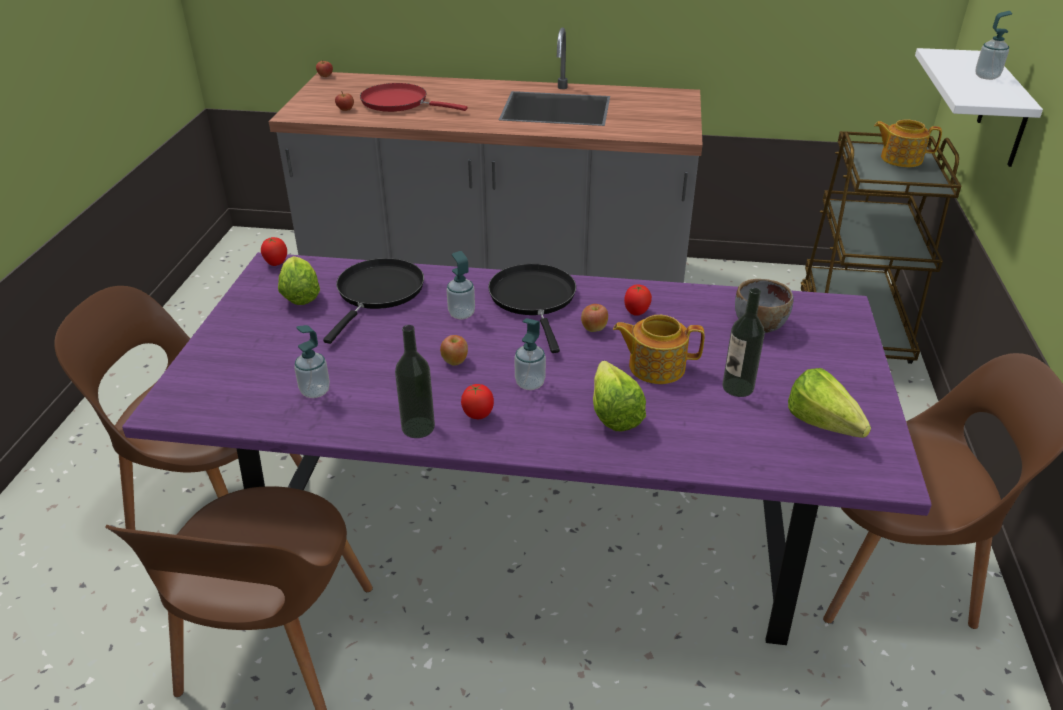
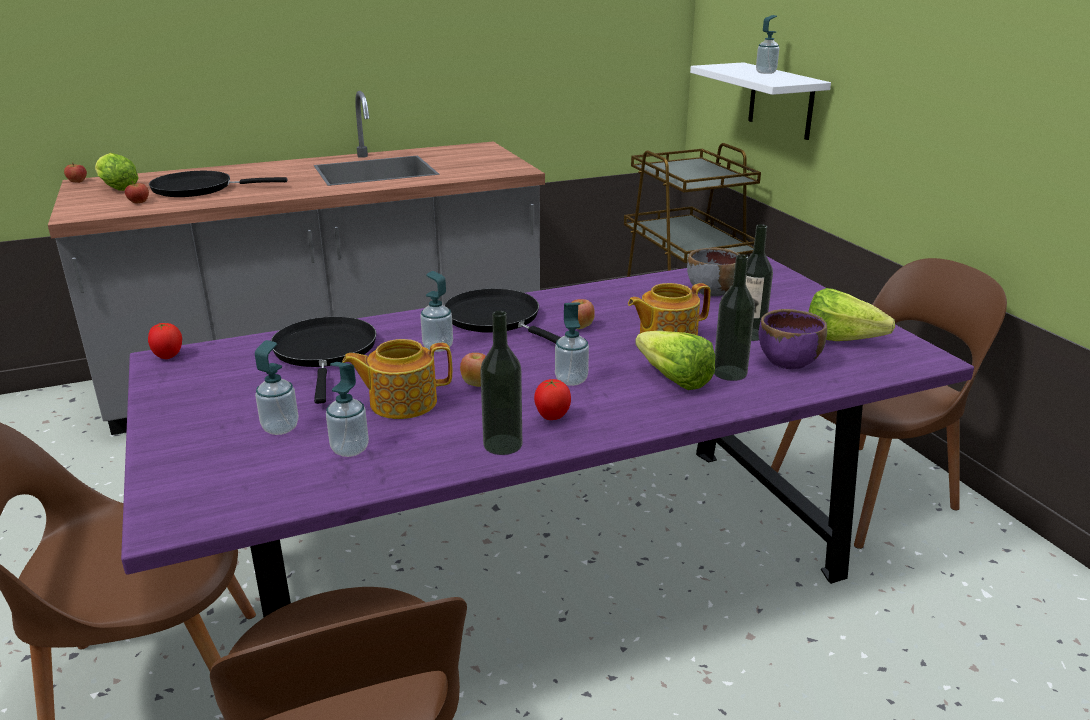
camera: 30 degrees left, 10 degrees down
lettuce [278,256,320,305] -> lettuce moved to [95,153,139,191]
red frying pan [360,83,468,112] -> black frying pan [149,171,288,197]
tomato [624,284,652,316] -> none
teapot [874,119,942,167] -> teapot moved to [342,339,452,419]
none -> soap dispenser [255,340,298,435]
none -> bottle [714,254,755,381]
none -> purple bowl [758,309,827,369]

